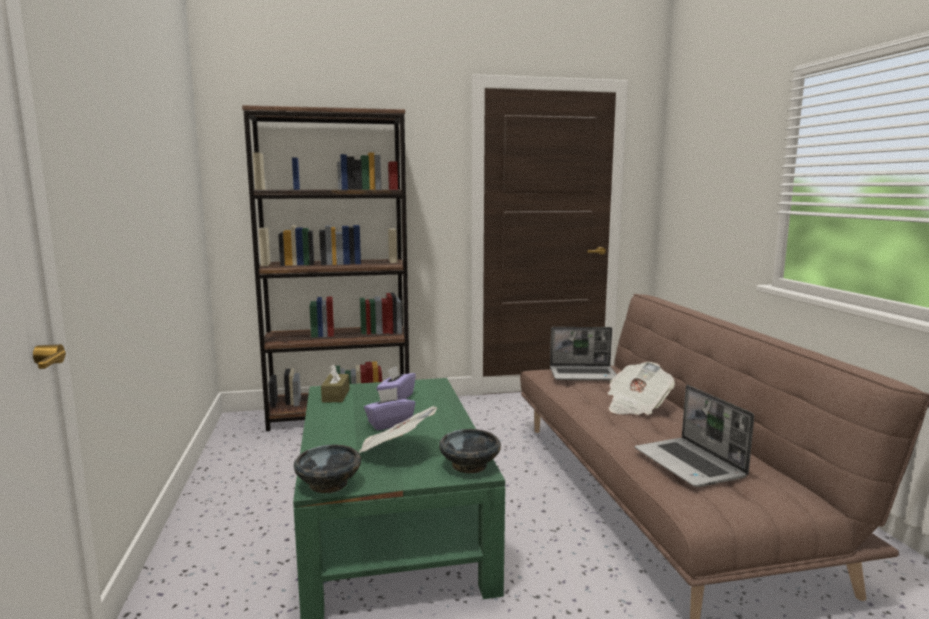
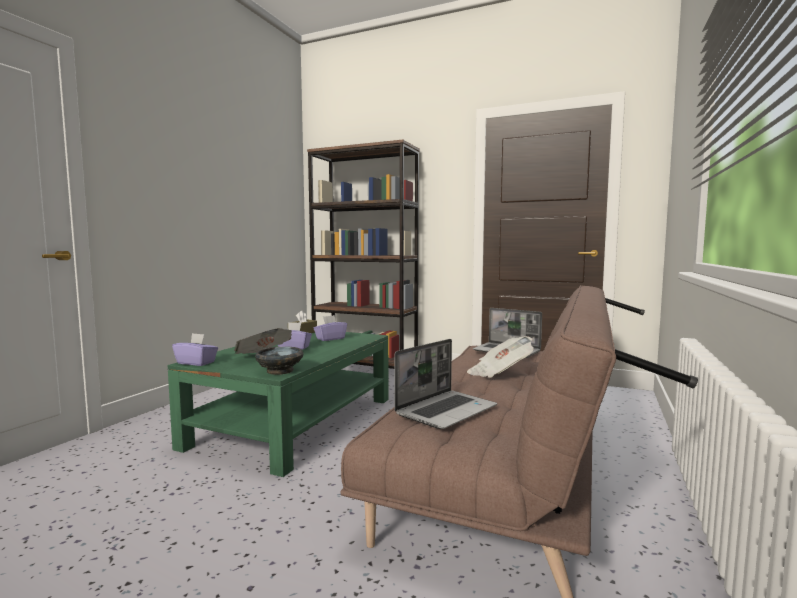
camera: 35 degrees right, 5 degrees down
black bowl [294,444,361,493] -> purple tissue box [172,333,218,366]
laptop [635,385,754,487] -> laptop turned 150 degrees counterclockwise [394,339,497,429]

